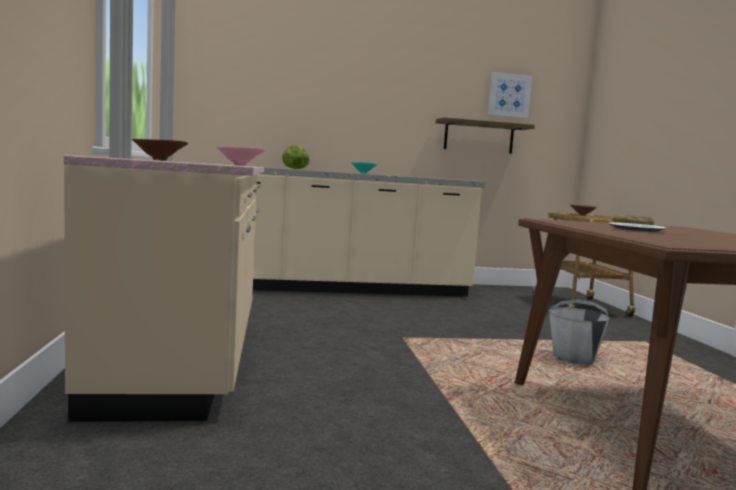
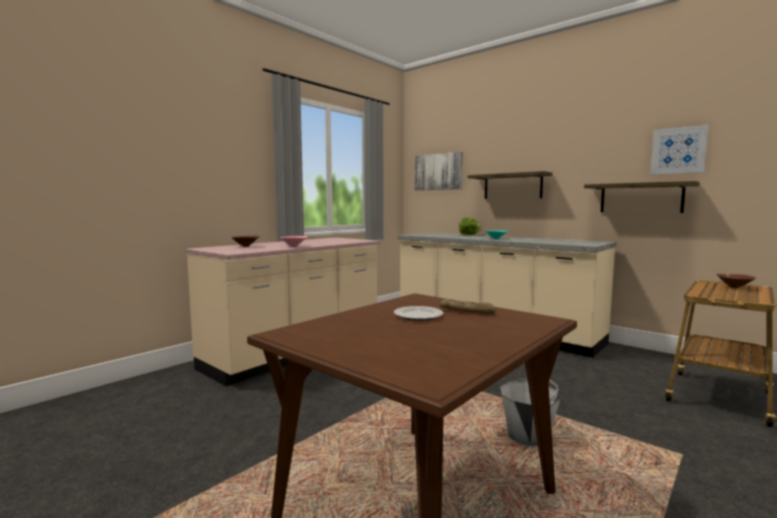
camera: 50 degrees right, 0 degrees up
none -> picture [415,152,463,190]
none -> shelf [468,171,553,199]

